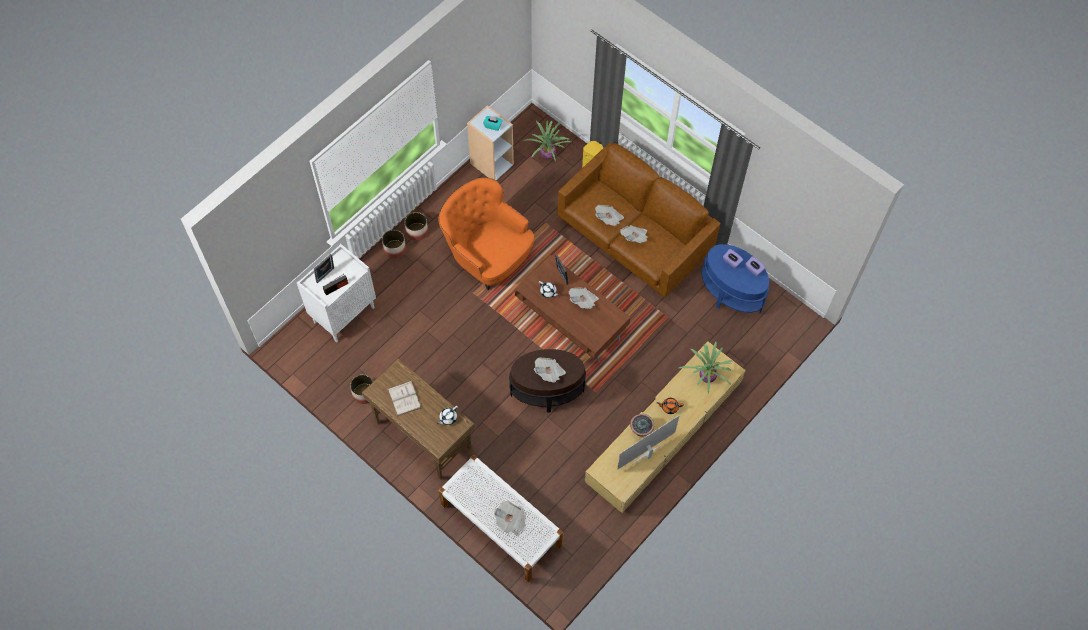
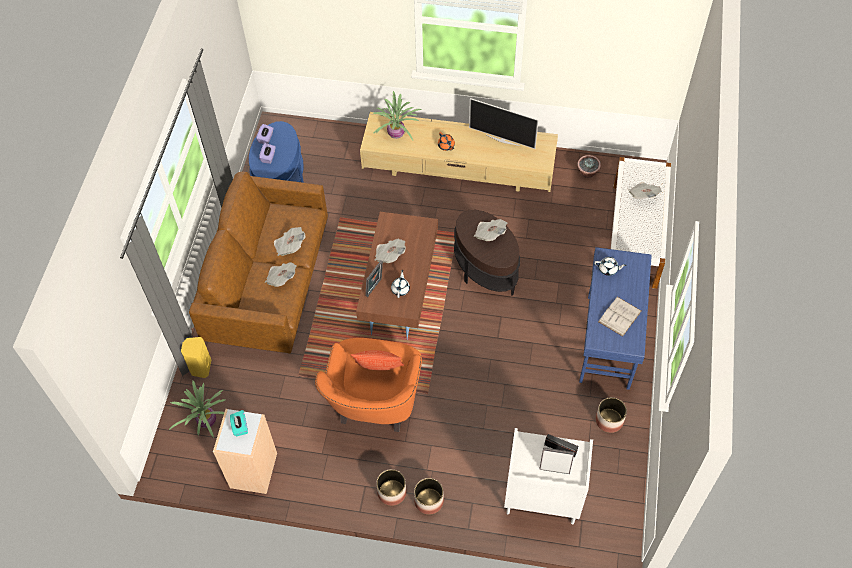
camera: 120 degrees left, 5 degrees down
brown console table [362,359,475,480] -> blue console table [579,247,652,390]
potted plant [630,414,654,437] -> potted plant moved to [577,155,601,178]
none -> orange pillow [351,350,404,371]

